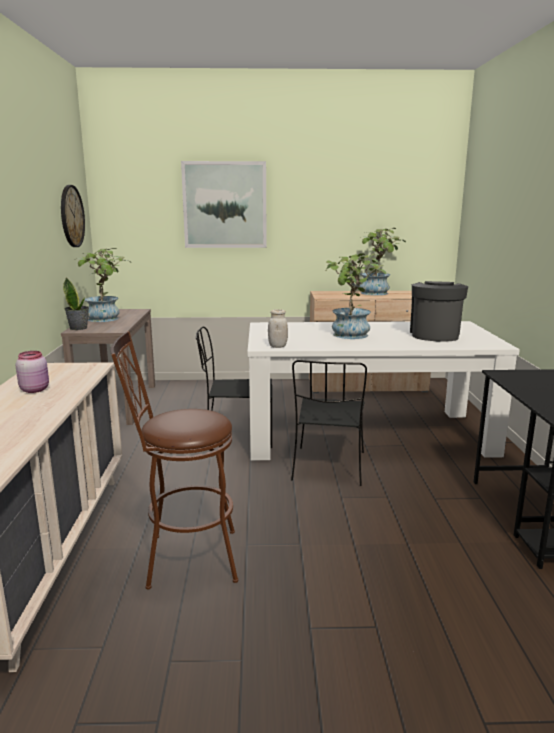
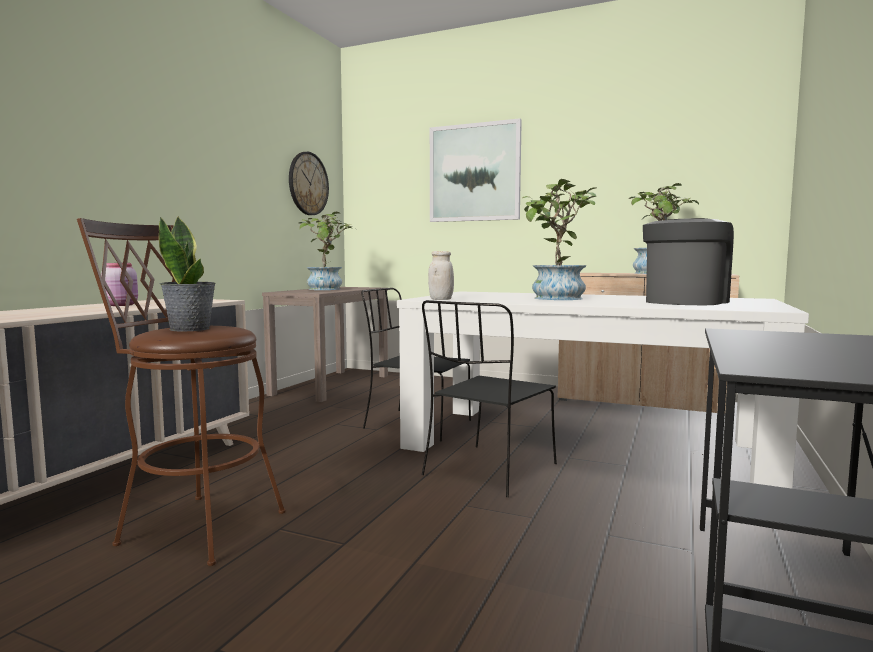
camera: 25 degrees right, 10 degrees down
potted plant [63,278,89,330] -> potted plant moved to [159,217,216,332]

